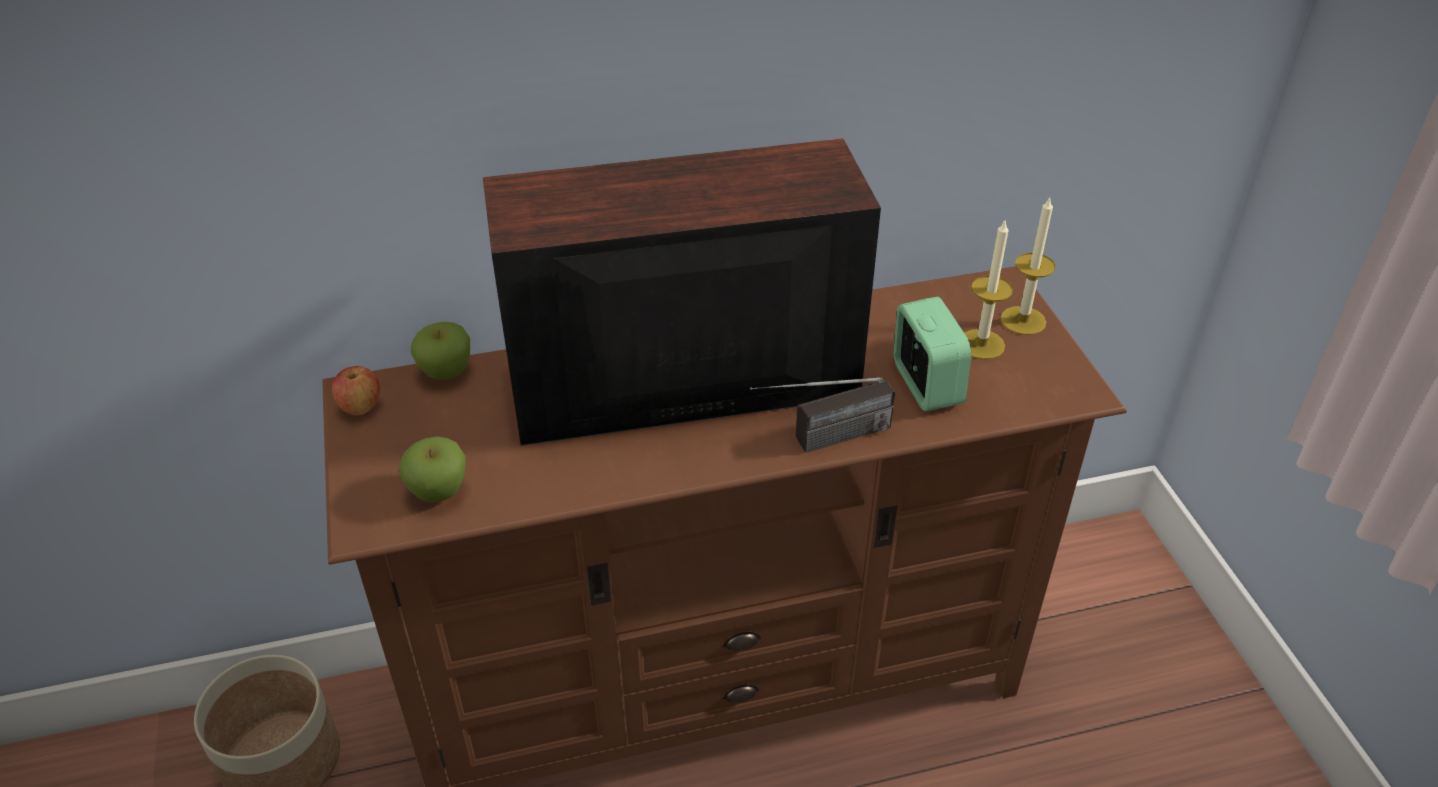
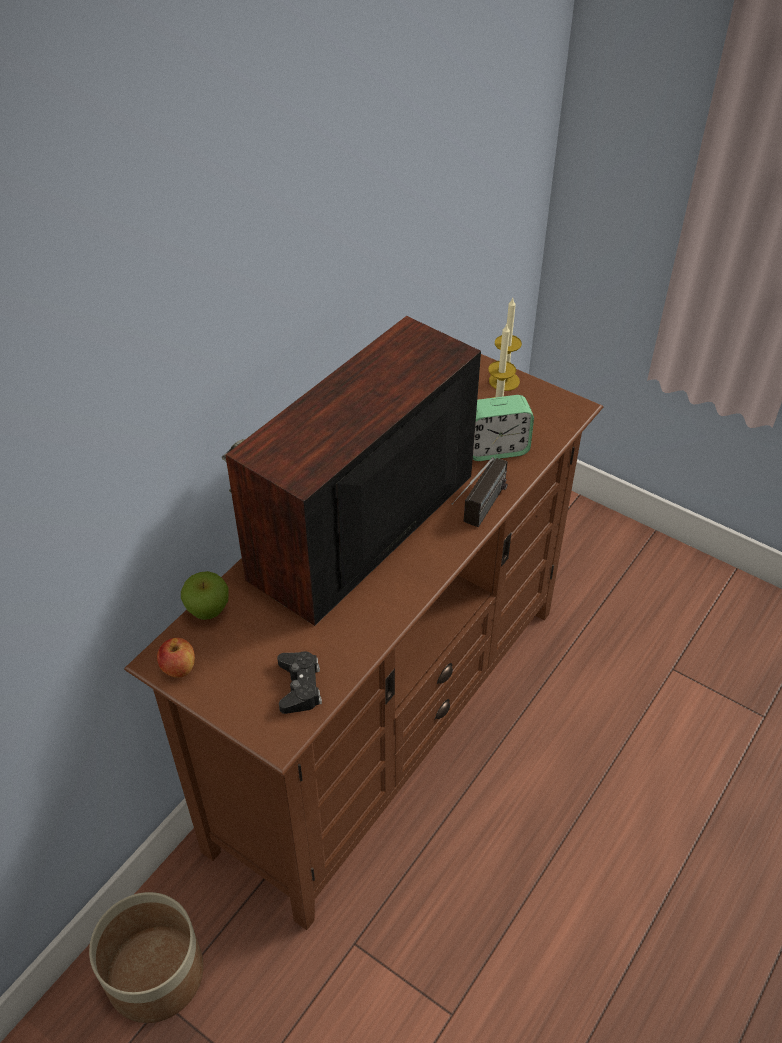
camera: 40 degrees left, 5 degrees up
apple [399,436,466,503] -> black game controller [277,651,322,714]
alarm clock [894,297,972,411] -> alarm clock turned 135 degrees clockwise [473,395,534,461]

